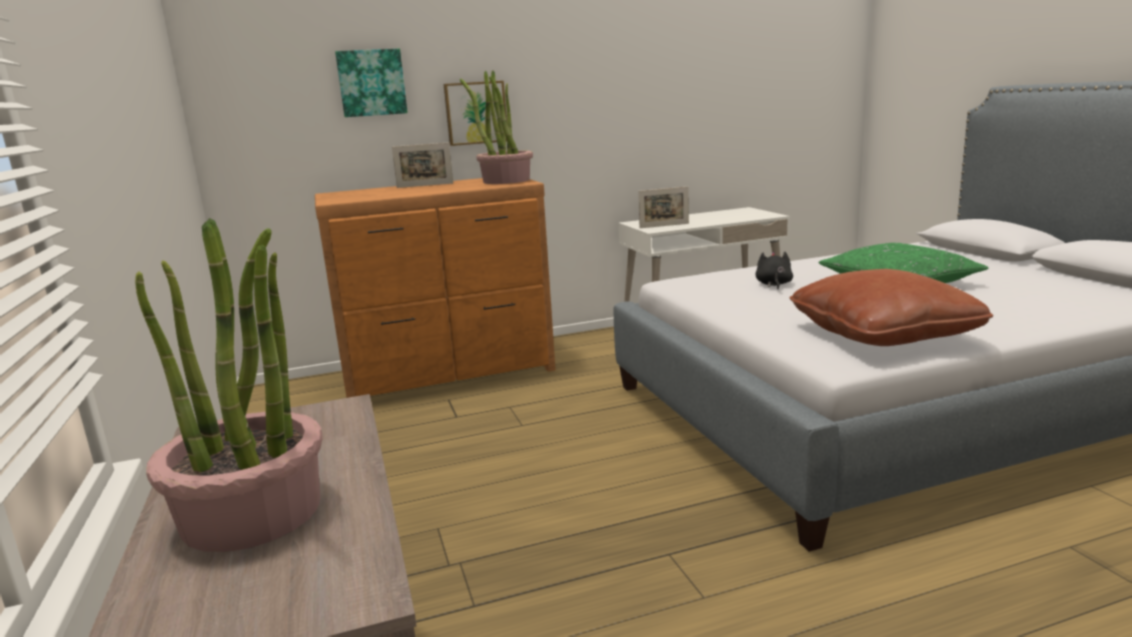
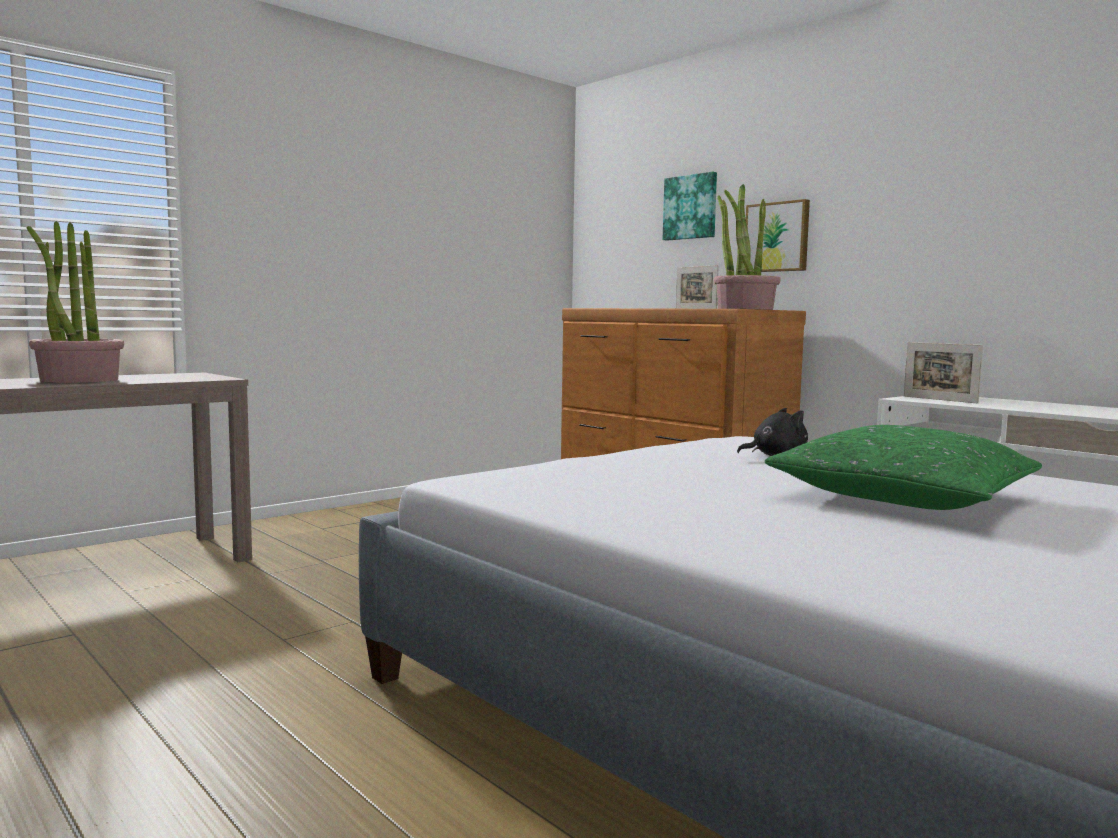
camera: 65 degrees right, 10 degrees down
brown pillow [789,269,993,346] -> none

